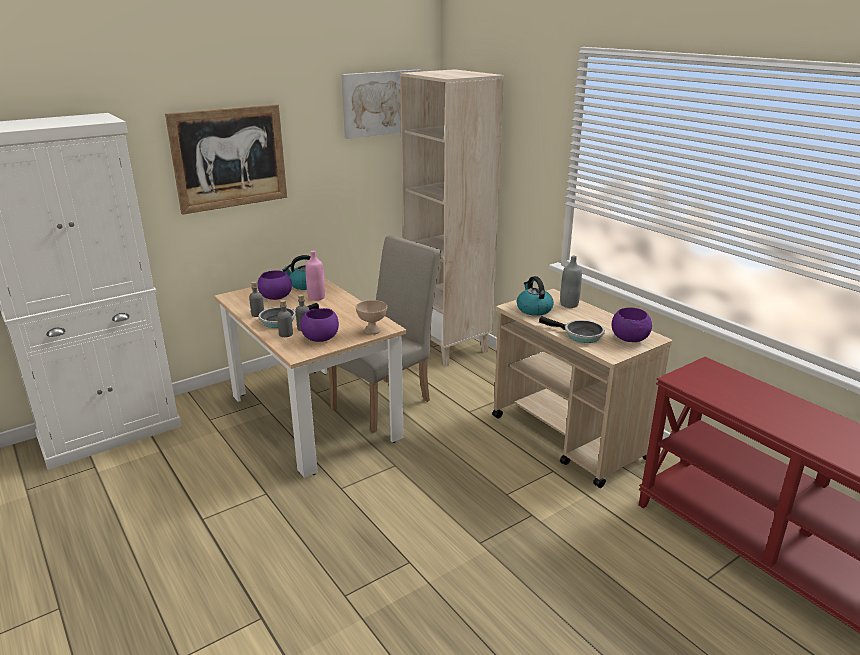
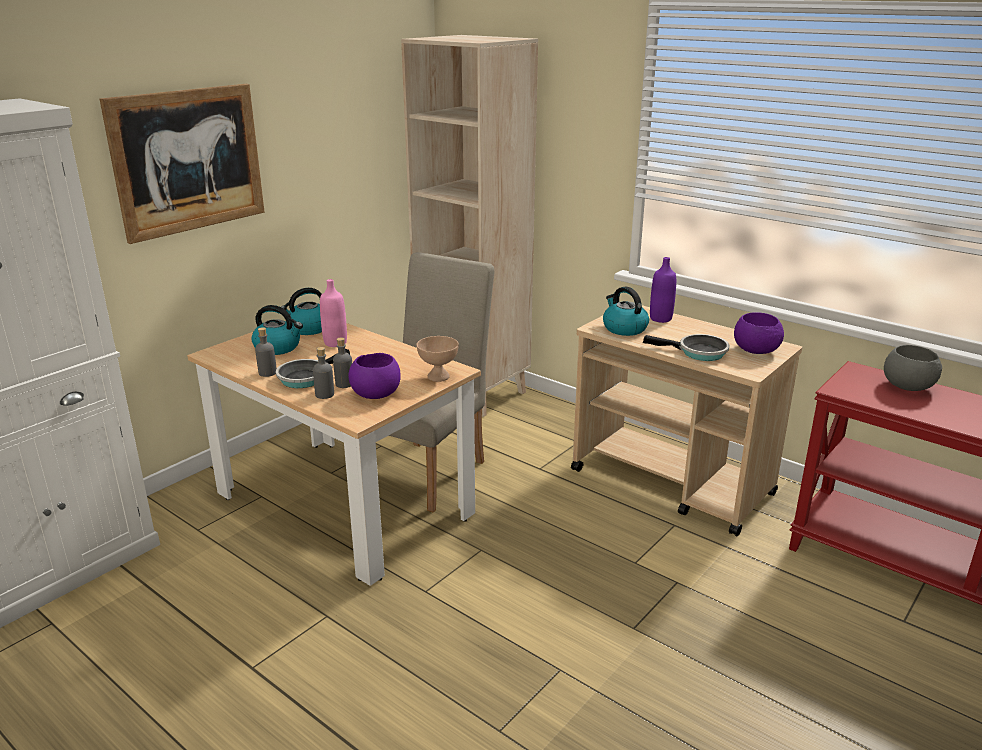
camera: 15 degrees left, 0 degrees up
purple bowl [258,270,292,300] -> kettle [251,305,303,355]
picture [341,70,421,139] -> none
grey bottle [560,256,582,308] -> purple bottle [650,257,676,323]
none -> grey bowl [884,345,942,391]

